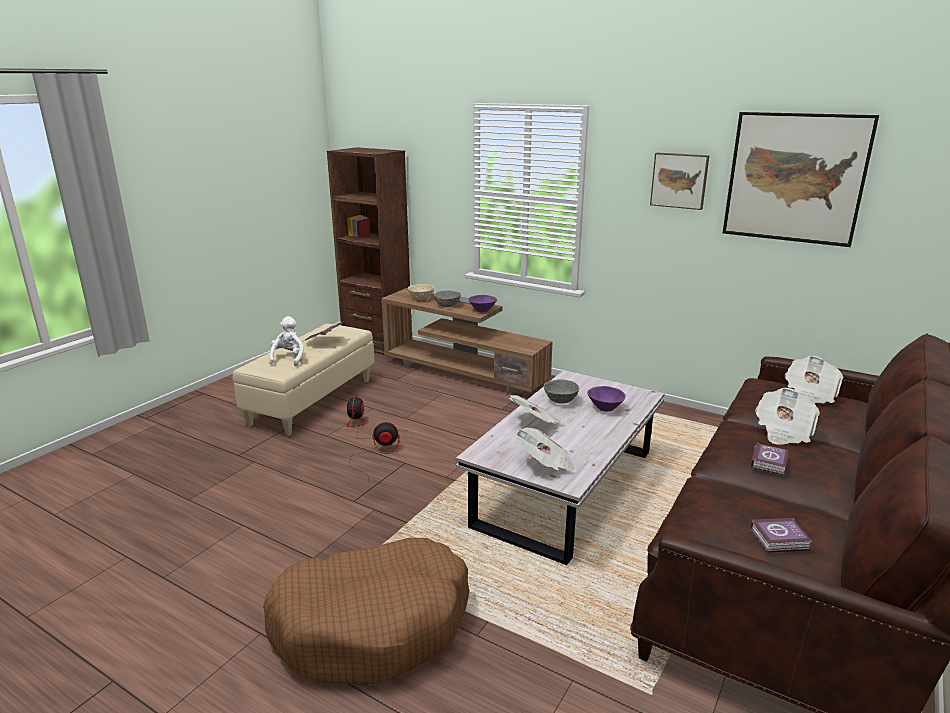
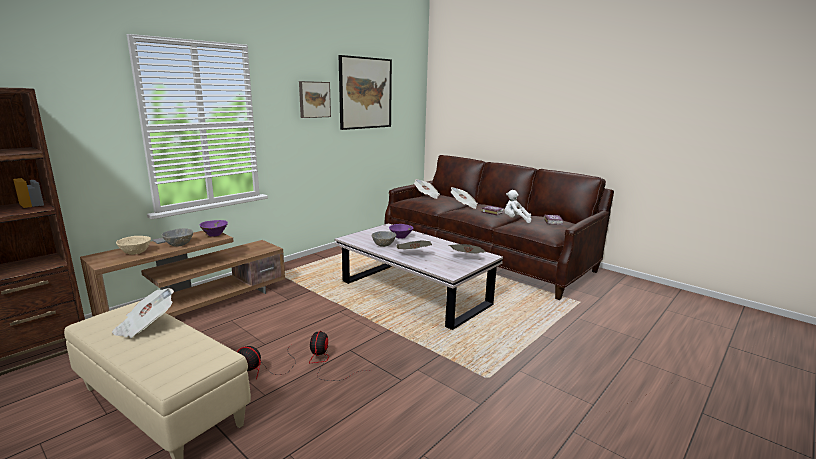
camera: 80 degrees left, 5 degrees down
brown dog bed [263,538,469,686] -> none
white plush toy [269,316,304,366] -> white plush toy moved to [504,190,531,223]

